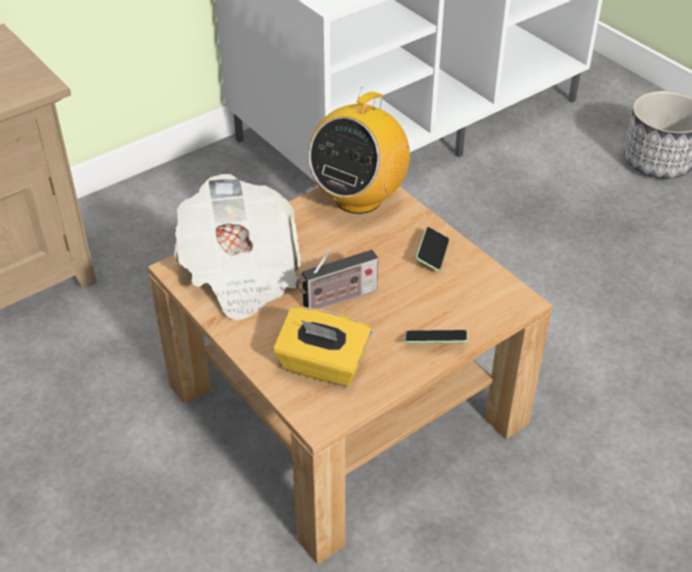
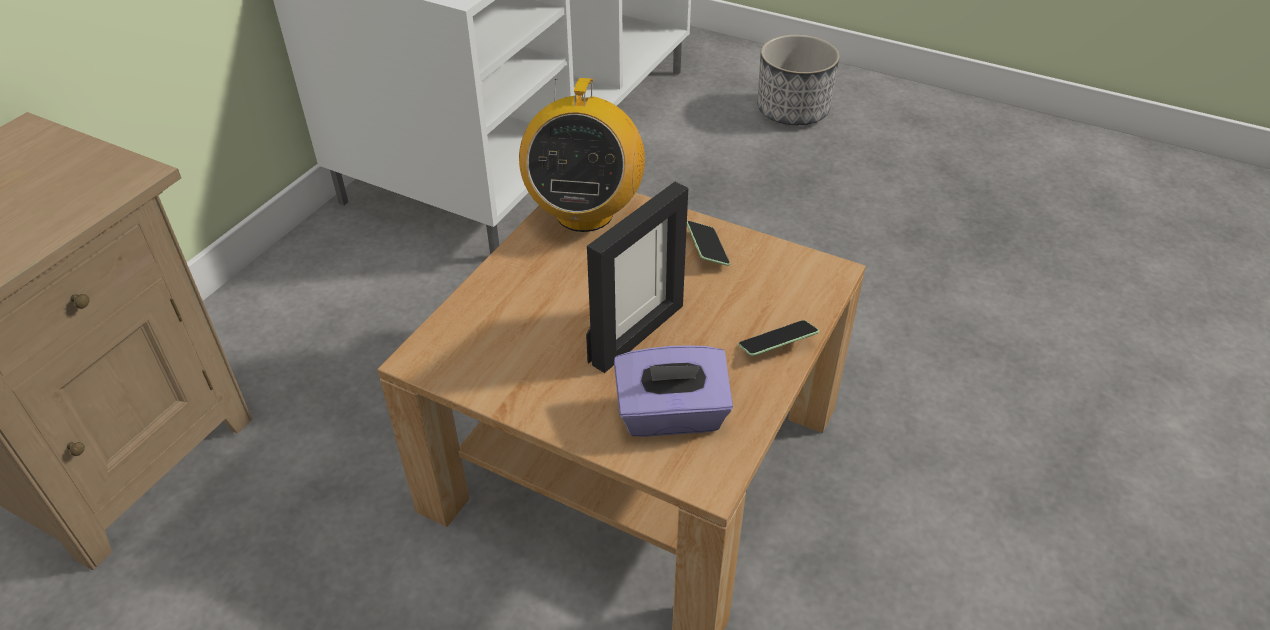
camera: 25 degrees left, 0 degrees up
newspaper [174,174,301,320] -> none
yellow tissue box [273,307,372,387] -> purple tissue box [614,345,733,437]
radio [296,248,378,309] -> picture frame [586,182,688,373]

